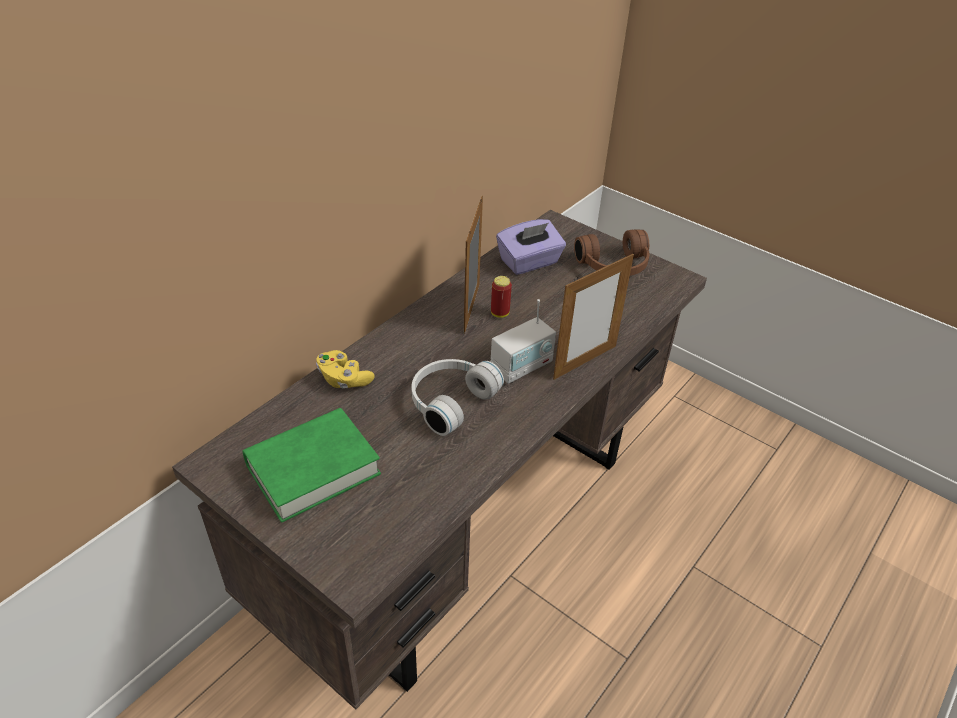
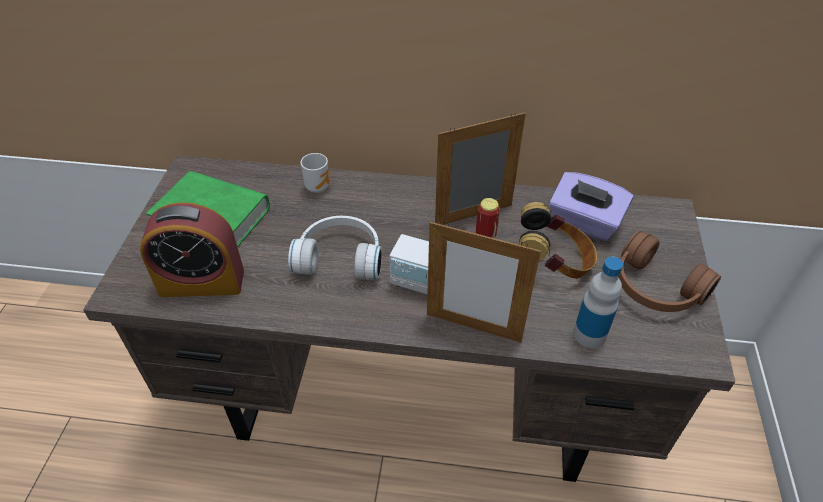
camera: 60 degrees right, 5 degrees up
yellow game controller [316,350,375,388] -> mug [300,153,330,193]
none -> alarm clock [140,202,244,297]
none -> headphones [519,202,597,279]
none -> bottle [573,257,623,348]

